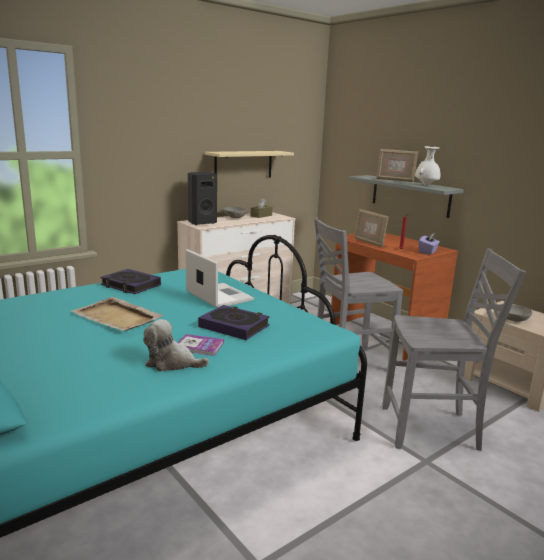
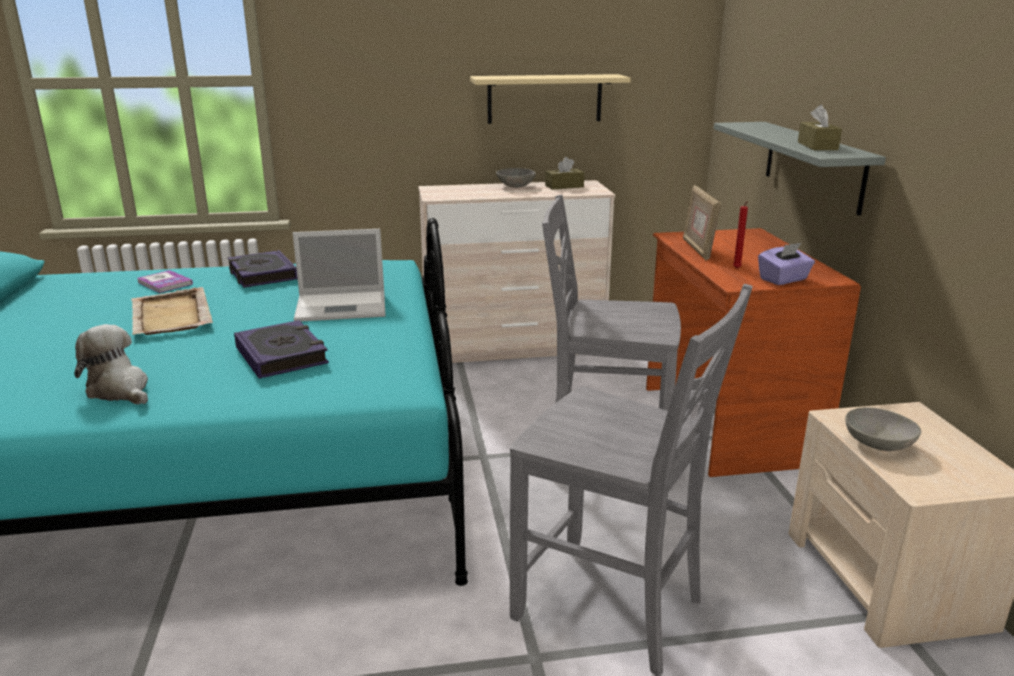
camera: 30 degrees right, 5 degrees up
book [178,334,224,356] -> book moved to [137,270,193,293]
laptop [186,249,254,308] -> laptop turned 90 degrees clockwise [293,229,386,322]
black speaker [188,172,217,225] -> none
picture frame [376,149,418,182] -> none
white vase [415,146,440,186] -> brown tissue box [798,104,842,150]

